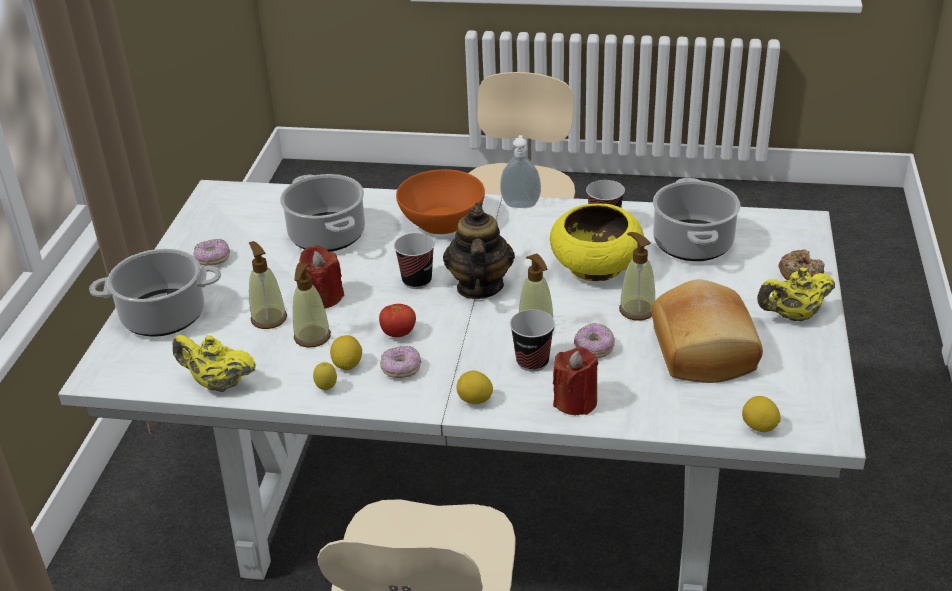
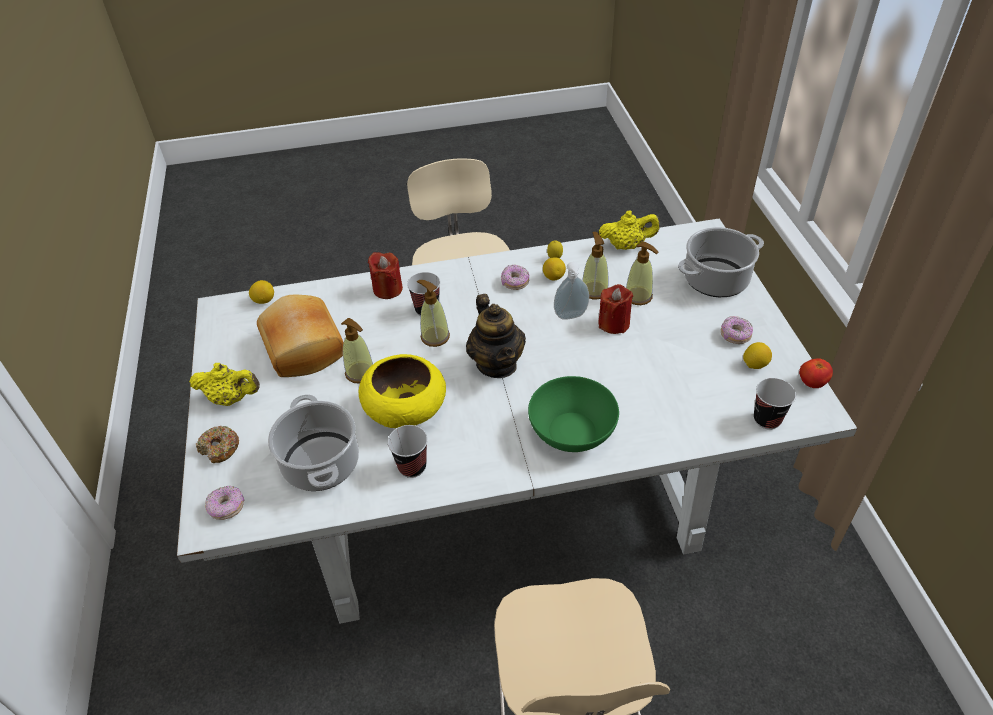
camera: 160 degrees right, 10 degrees up
cooking pot [280,174,365,252] -> none
tomato [379,304,416,337] -> tomato moved to [799,358,833,388]
cup [394,233,435,289] -> cup moved to [754,378,796,430]
orange bowl [396,169,485,234] -> green bowl [528,376,619,452]
lemon [456,371,493,404] -> lemon moved to [743,342,772,369]
soap dispenser [500,135,541,208] -> soap dispenser moved to [554,262,589,320]
donut [574,323,615,358] -> donut moved to [205,486,245,520]
yellow teapot [757,268,835,321] -> yellow teapot turned 45 degrees clockwise [189,363,260,406]

